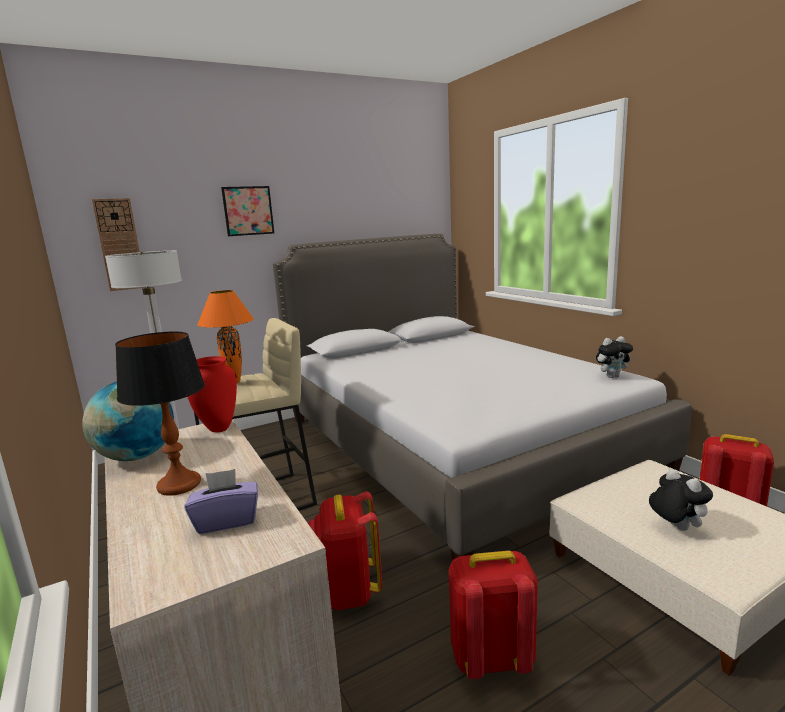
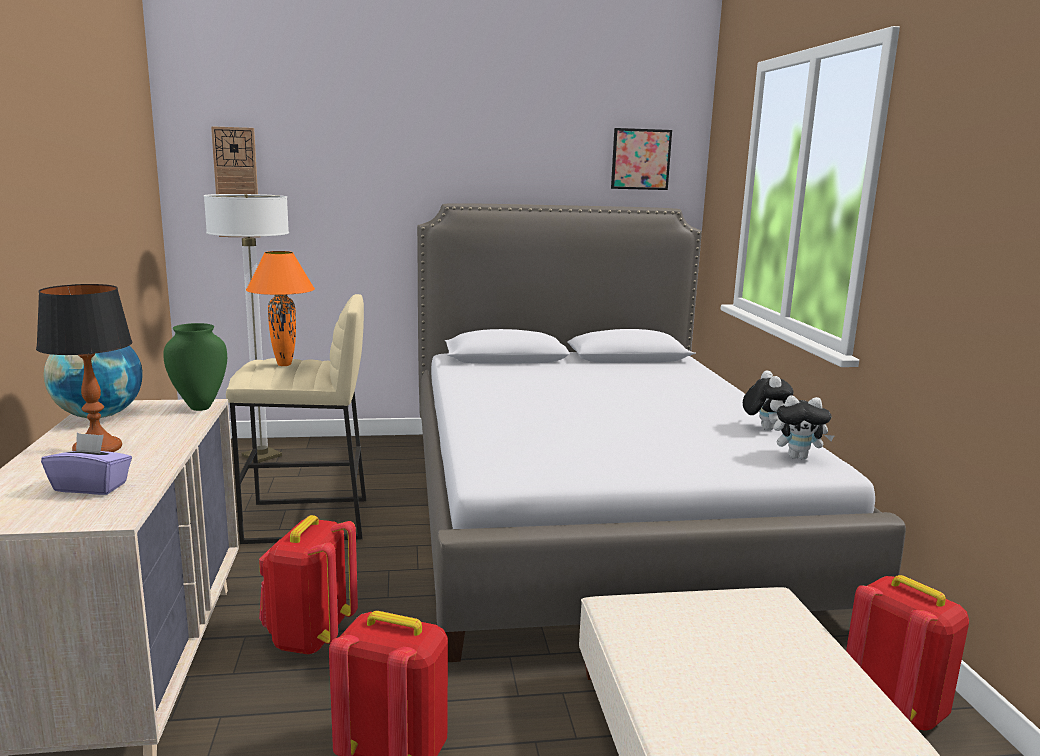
camera: 20 degrees right, 0 degrees up
red vase [188,356,237,432] -> green vase [163,323,227,411]
picture [221,186,274,236] -> picture moved to [611,128,672,190]
plush toy [649,469,713,531] -> plush toy moved to [743,370,794,430]

